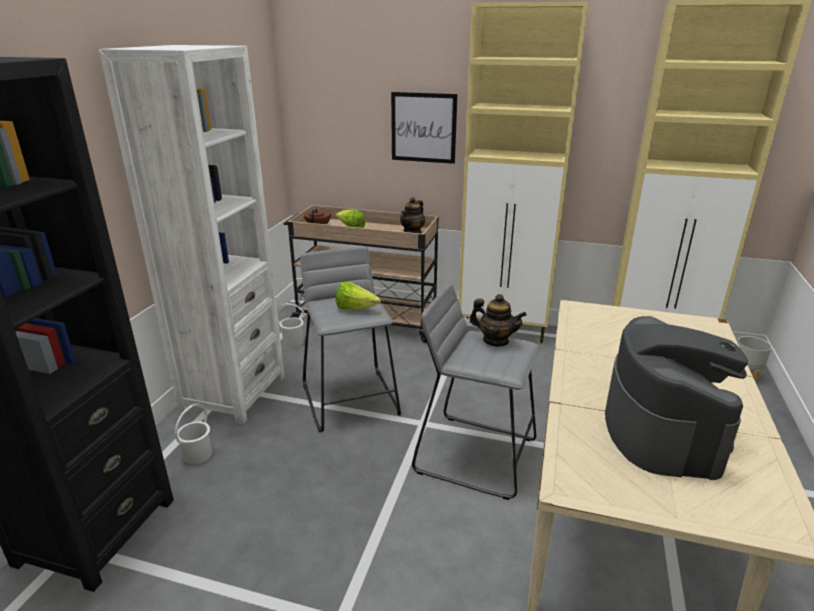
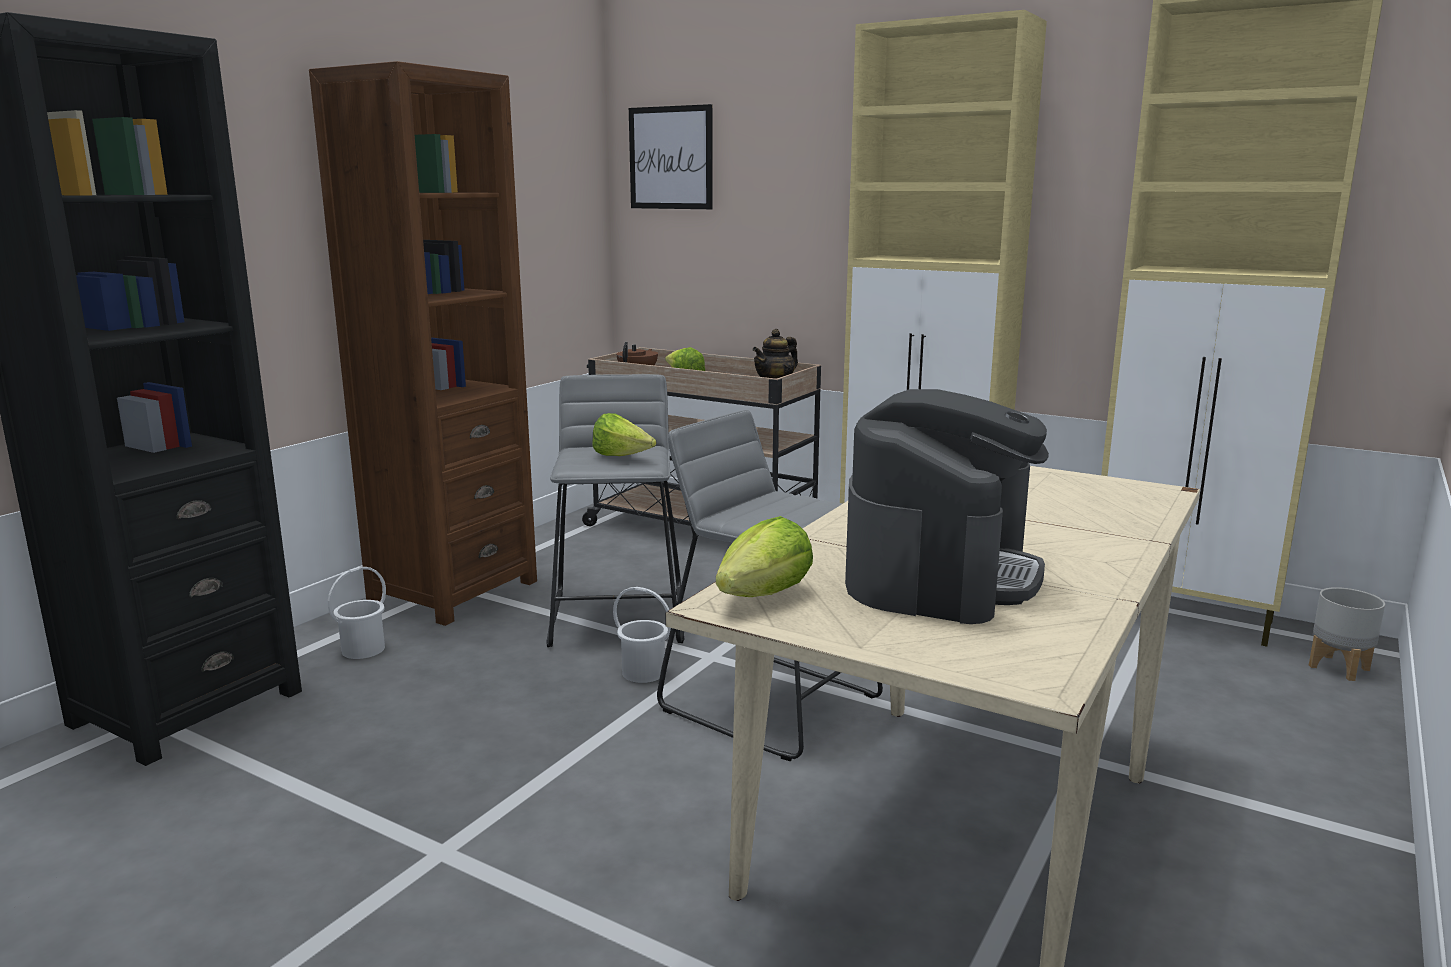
camera: 15 degrees right, 10 degrees down
white bookcase [99,45,285,424] -> brown bookcase [309,61,537,626]
white bucket [277,303,306,347] -> white bucket moved to [613,587,671,683]
picture [391,92,458,164] -> picture moved to [629,104,713,209]
teapot [470,294,526,346] -> none
none -> lettuce [716,516,813,597]

